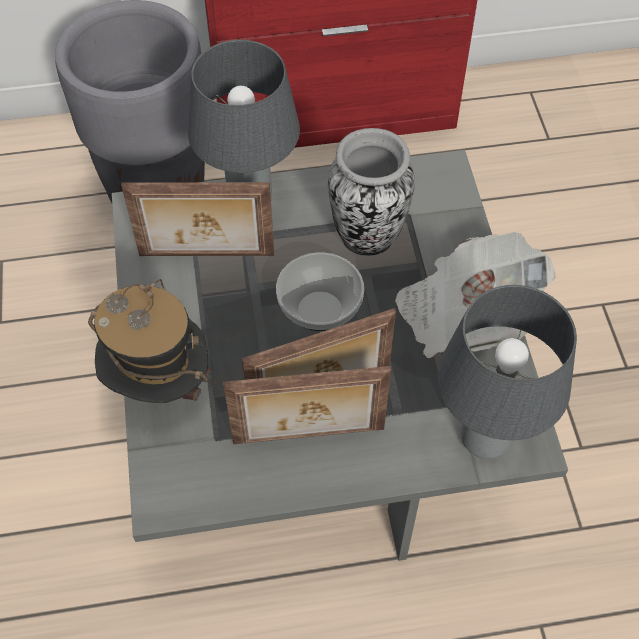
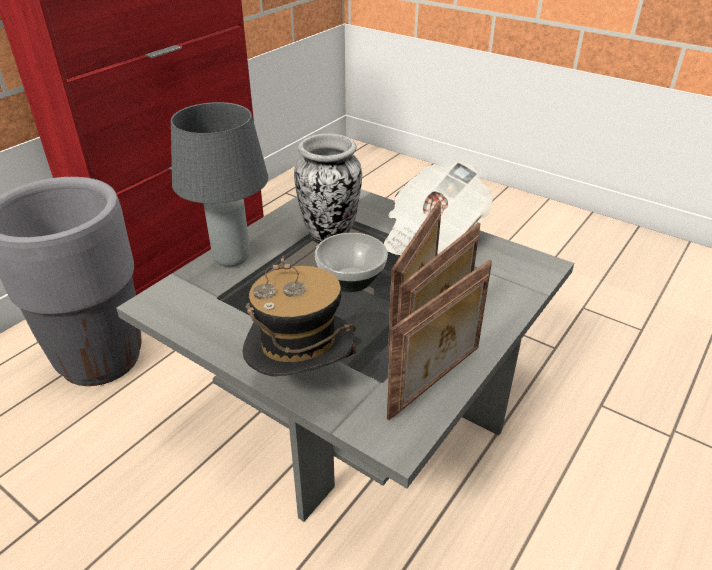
camera: 45 degrees left, 20 degrees down
picture frame [121,182,274,256] -> picture frame moved to [386,260,492,421]
grey table lamp [437,285,577,459] -> none

